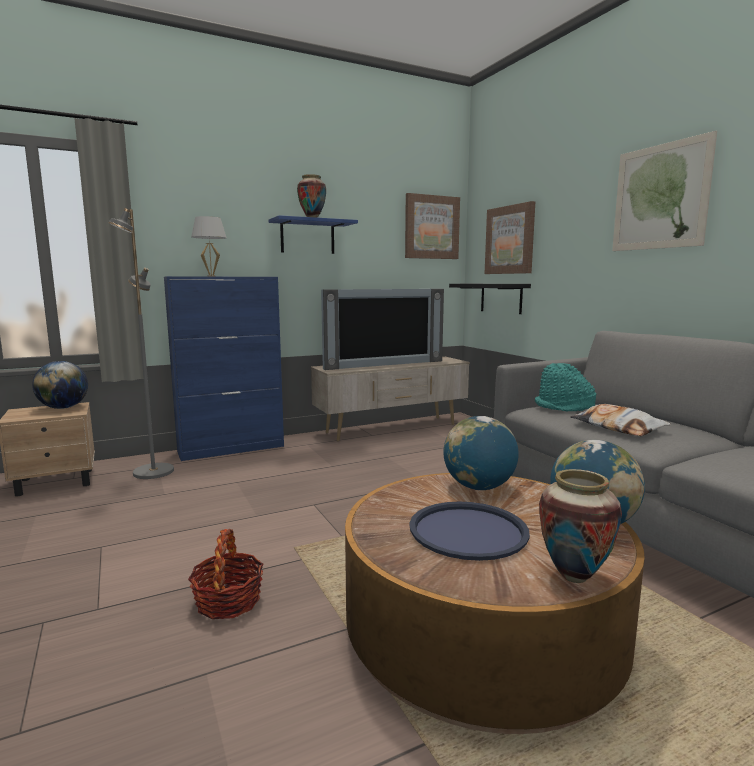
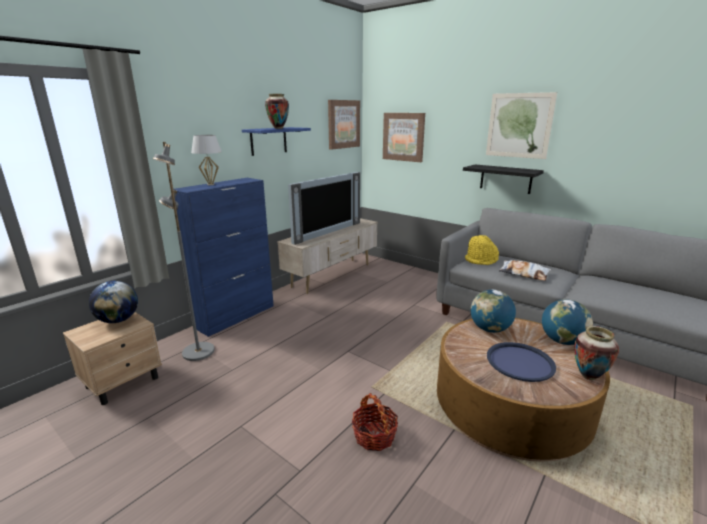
camera: 25 degrees left, 10 degrees up
black shelf [449,284,531,314] -> black shelf moved to [463,164,544,194]
turquoise hat [535,363,596,412] -> yellow hat [465,235,499,265]

